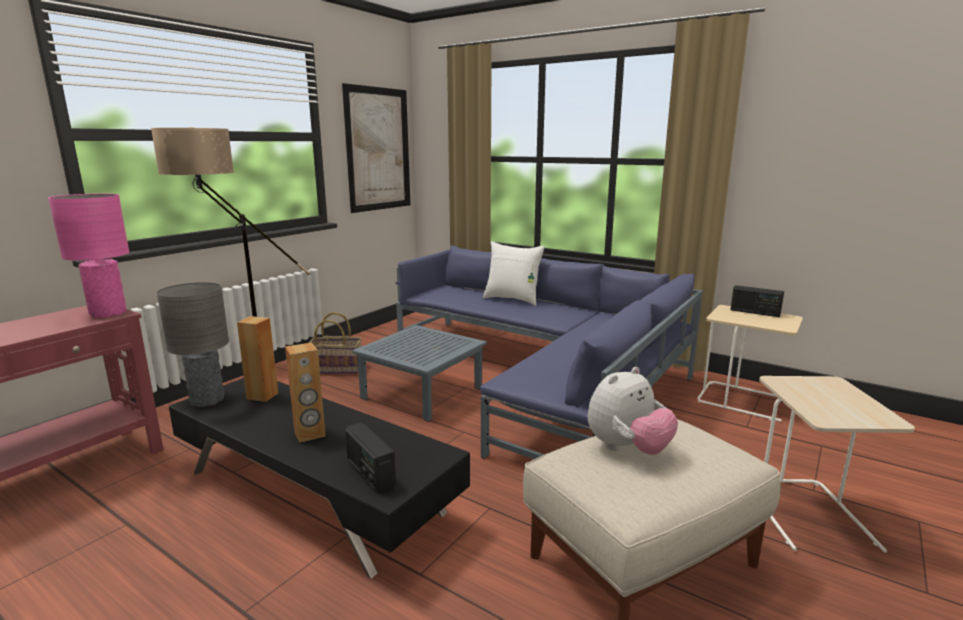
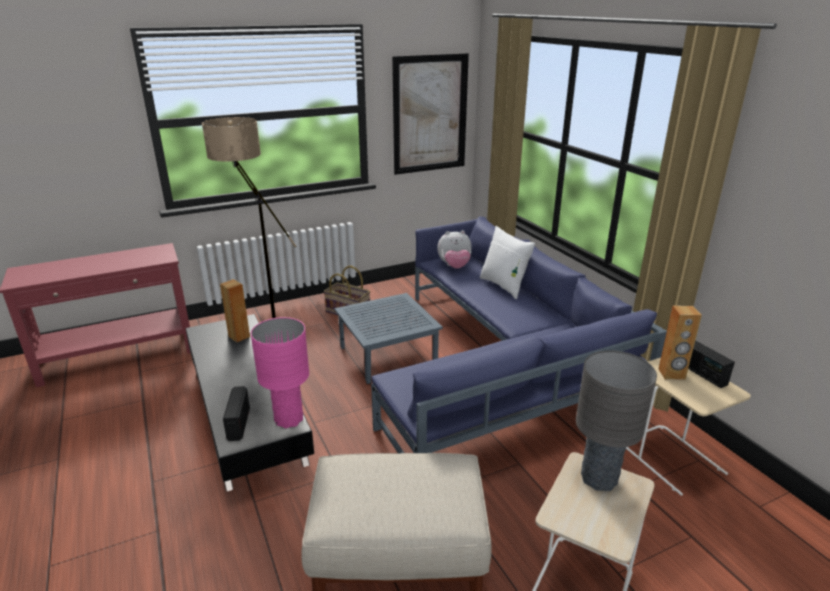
camera: 30 degrees right, 10 degrees up
pink table lamp [48,193,129,318] -> pink table lamp moved to [251,317,309,428]
grey table lamp [157,282,229,407] -> grey table lamp moved to [576,350,657,491]
brown speaker [285,342,326,443] -> brown speaker moved to [658,306,702,380]
plush toy [588,367,678,455] -> plush toy moved to [437,230,472,269]

